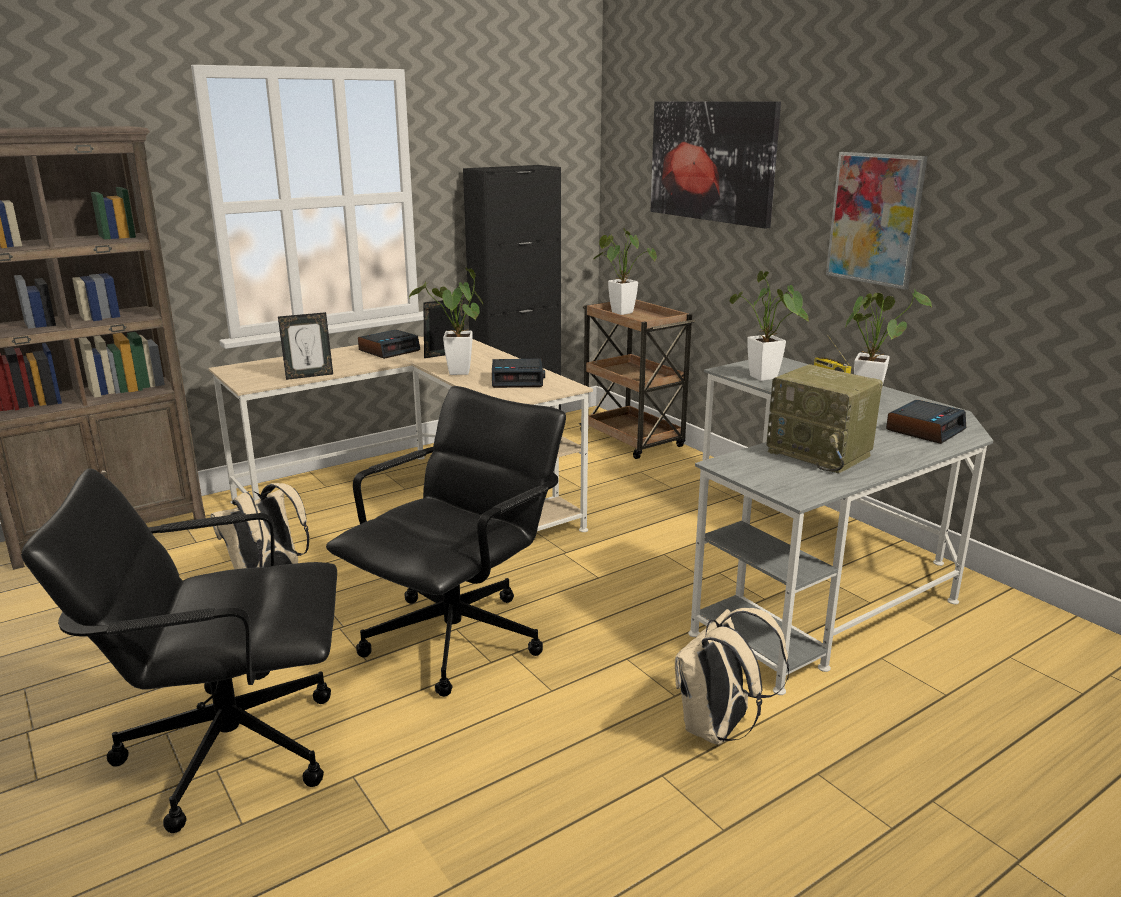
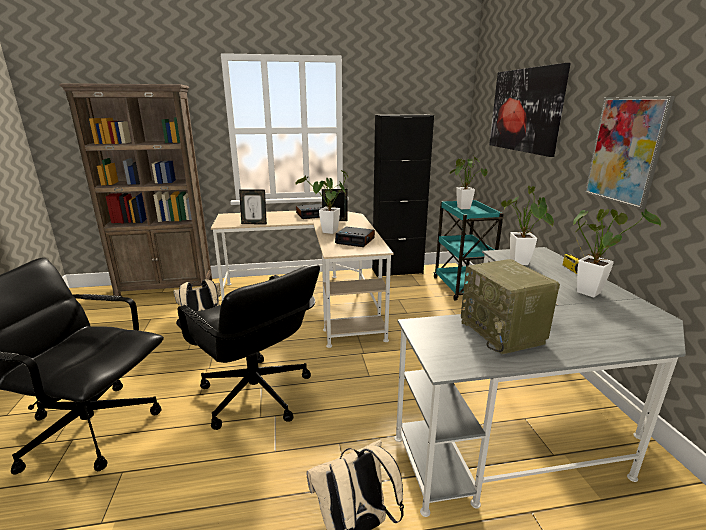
camera: 25 degrees right, 0 degrees up
black office chair [326,386,566,697] -> black office chair turned 75 degrees clockwise [176,264,320,430]
brown cart [579,300,695,459] -> turquoise cart [434,200,504,300]
alarm clock [886,400,966,444] -> none

